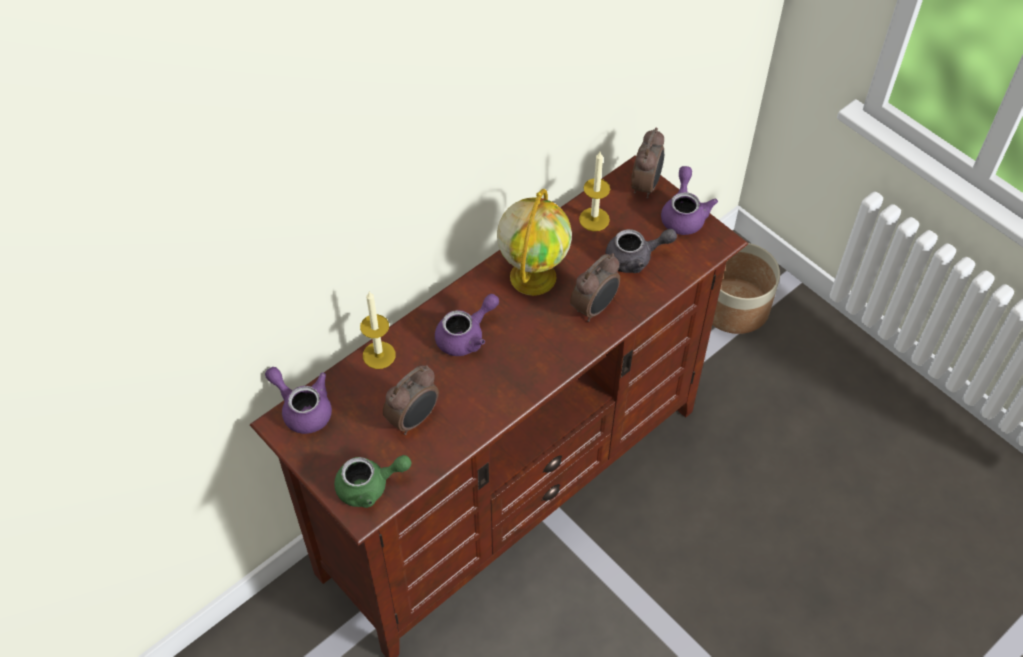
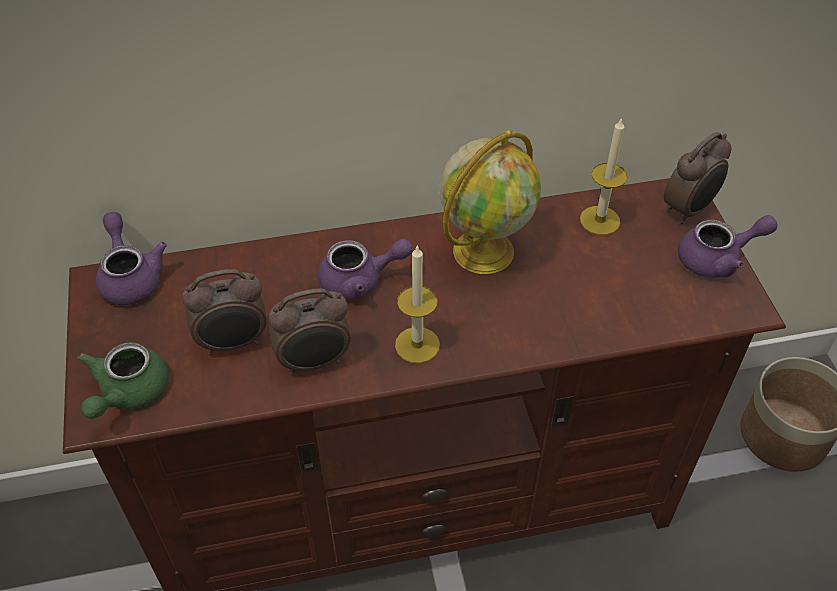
camera: 30 degrees right, 5 degrees down
green teapot [334,455,411,508] -> green teapot turned 90 degrees clockwise [77,342,168,419]
candle [360,291,395,369] -> candle moved to [395,245,440,363]
alarm clock [570,253,620,322] -> alarm clock moved to [268,288,351,375]
grey teapot [606,229,677,273] -> none
purple teapot [661,166,718,235] -> purple teapot turned 45 degrees clockwise [678,215,778,278]

